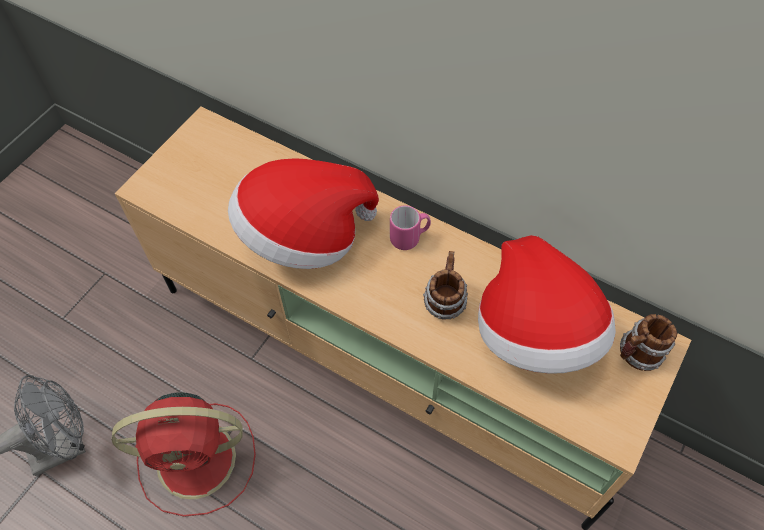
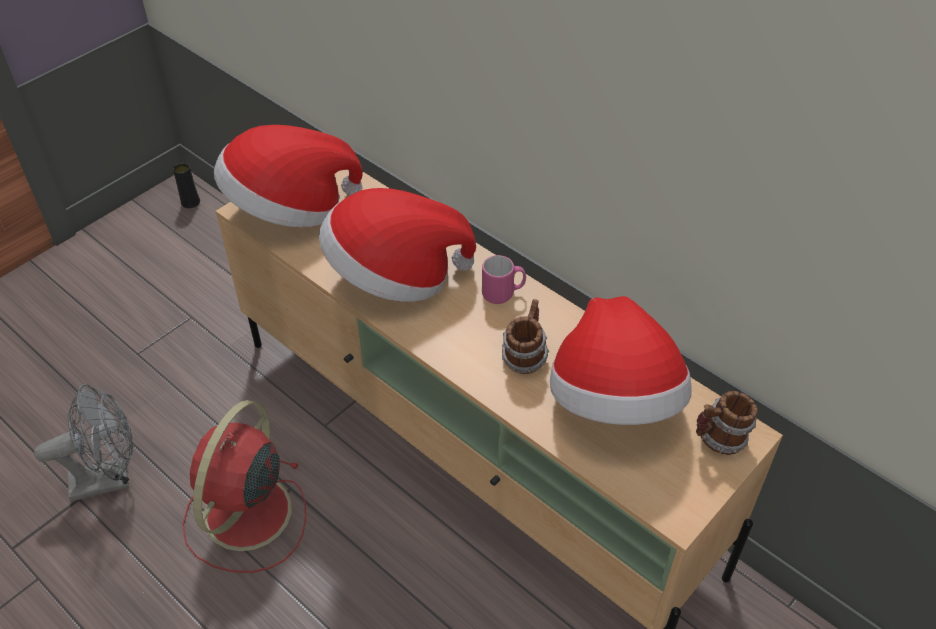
camera: 10 degrees right, 10 degrees down
red fan [112,392,256,517] -> red fan turned 105 degrees clockwise [182,400,306,573]
none -> black vase [173,163,200,208]
none -> hat [214,125,363,228]

